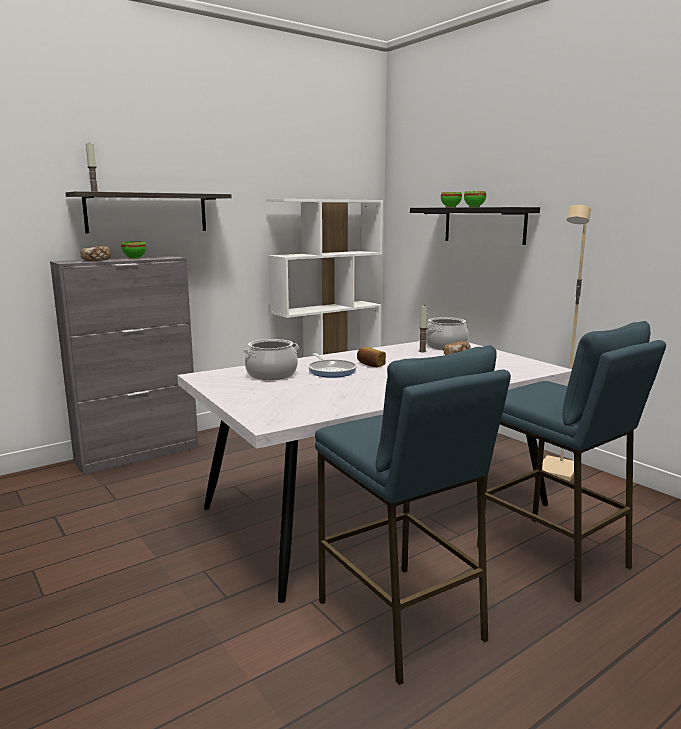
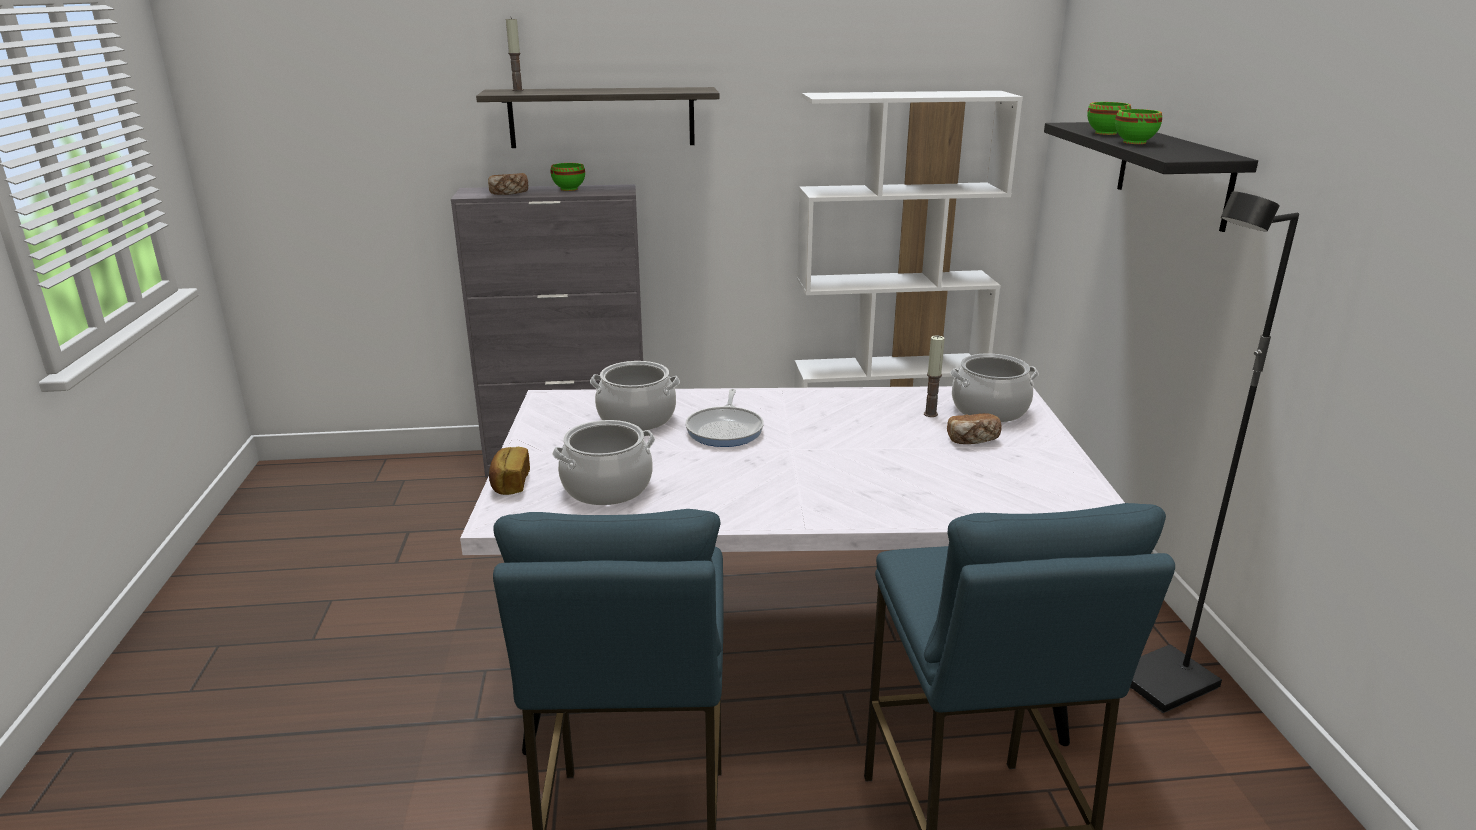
camera: 30 degrees right, 10 degrees up
bread [357,347,386,367] -> bread moved to [489,447,530,495]
beige floor lamp [542,205,591,482] -> black floor lamp [1130,191,1299,713]
none -> cooking pot [552,420,655,505]

